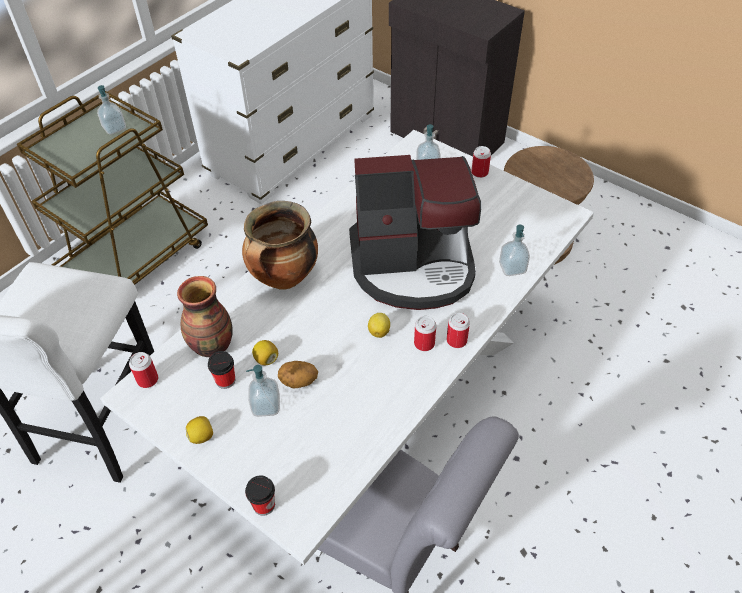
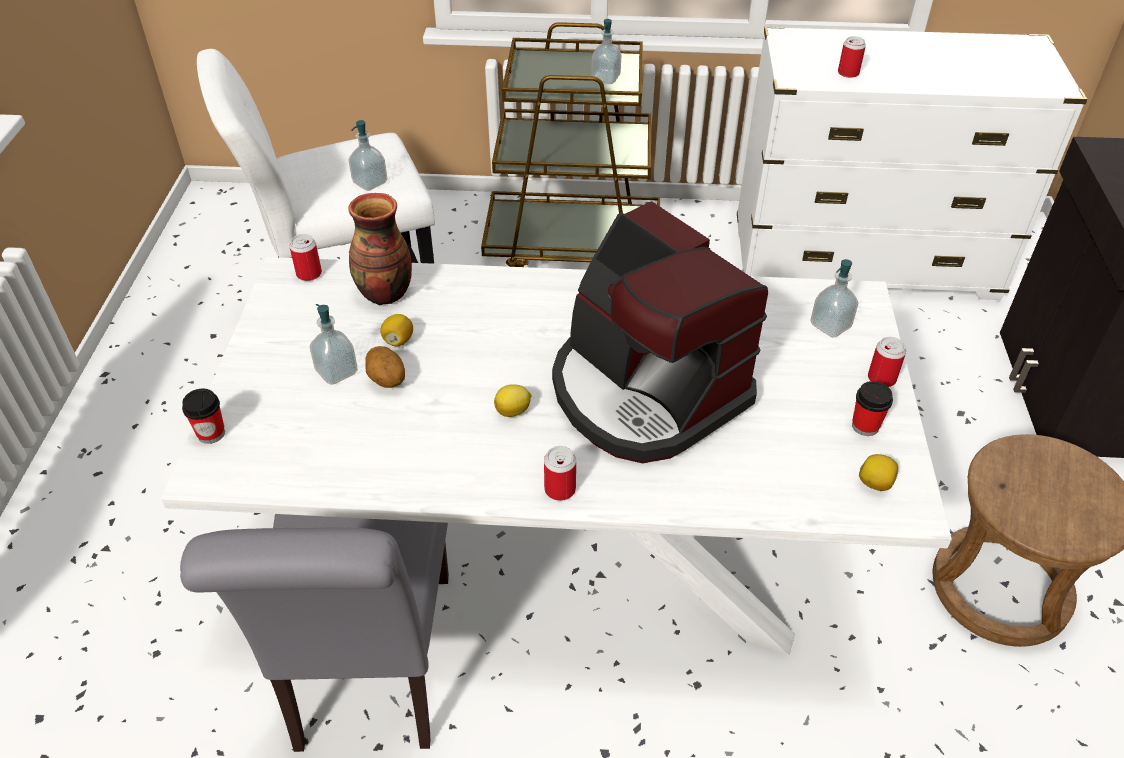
camera: 55 degrees right, 5 degrees down
lemon [186,416,213,444] -> lemon moved to [859,454,898,491]
cup [208,351,235,389] -> cup moved to [852,381,893,436]
cooking pot [242,201,318,290] -> none
can [414,316,436,351] -> can moved to [838,36,866,78]
soap dispenser [499,225,530,276] -> soap dispenser moved to [348,120,387,191]

